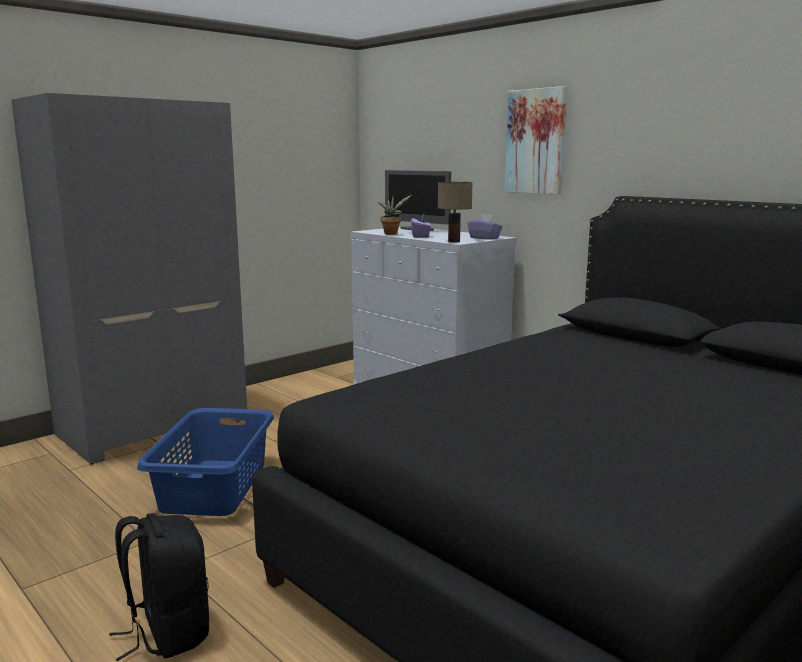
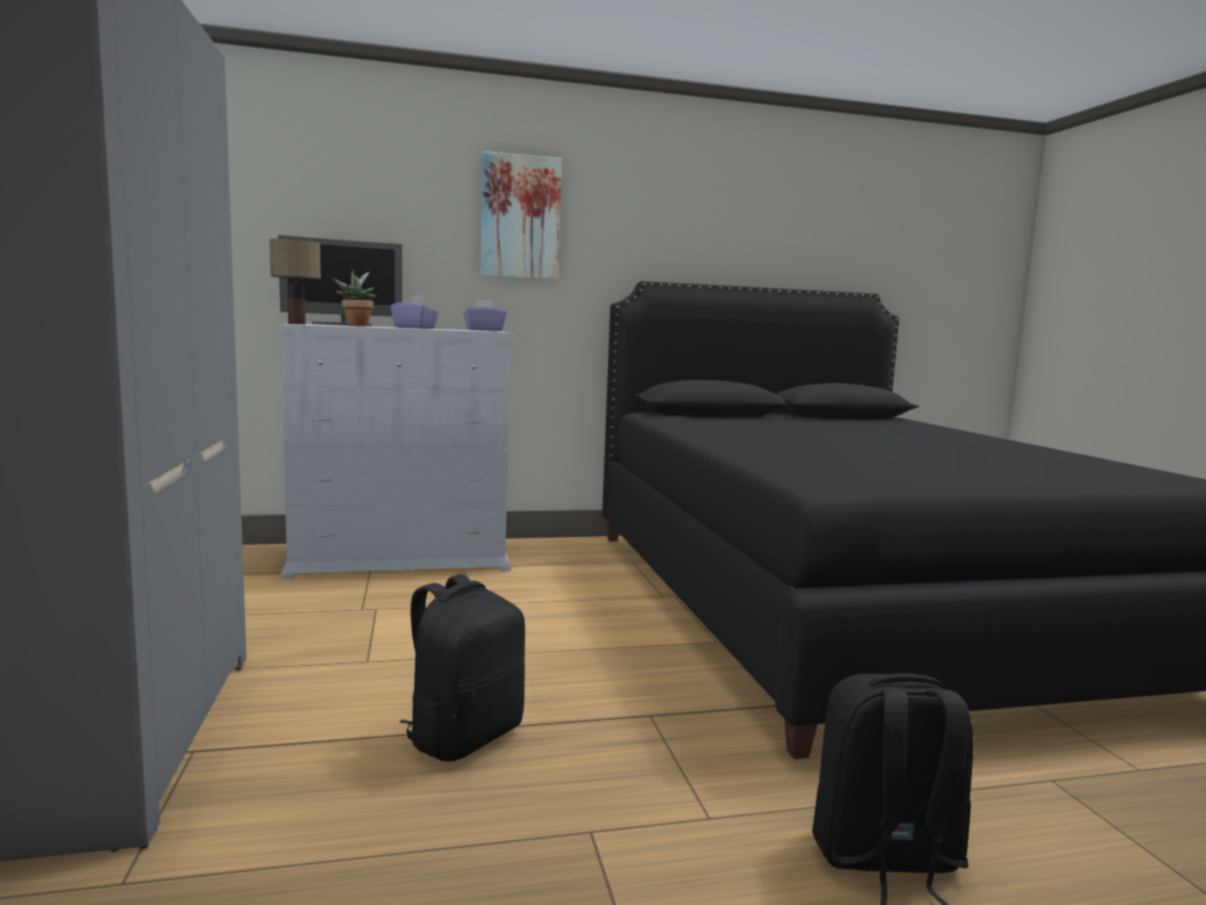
camera: 60 degrees left, 5 degrees down
blue laundry basket [137,408,274,516] -> black backpack [400,574,525,762]
table lamp [438,182,473,243] -> table lamp moved to [269,239,321,324]

